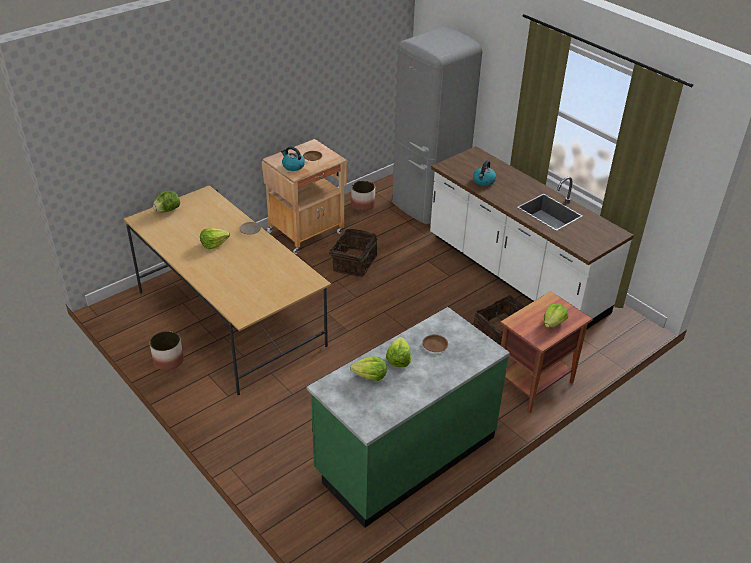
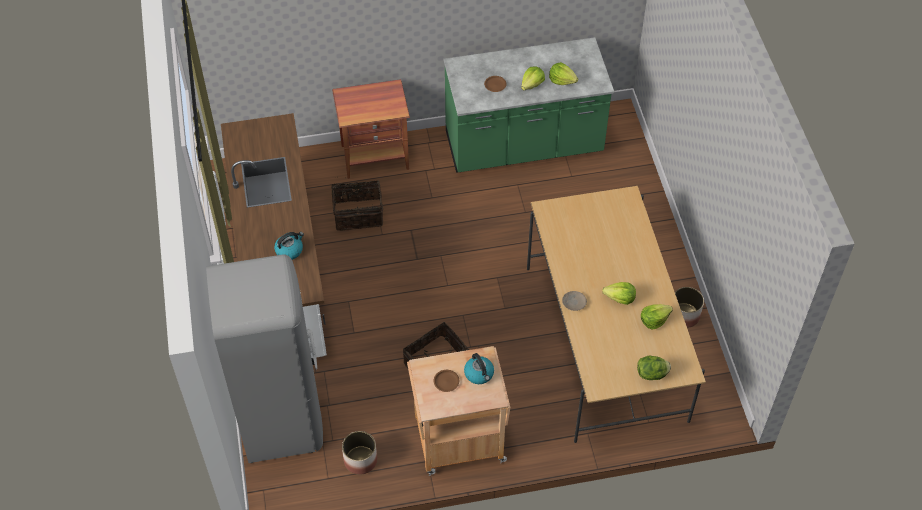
camera: 150 degrees left, 15 degrees up
lettuce [543,303,568,328] -> lettuce moved to [641,304,673,330]

